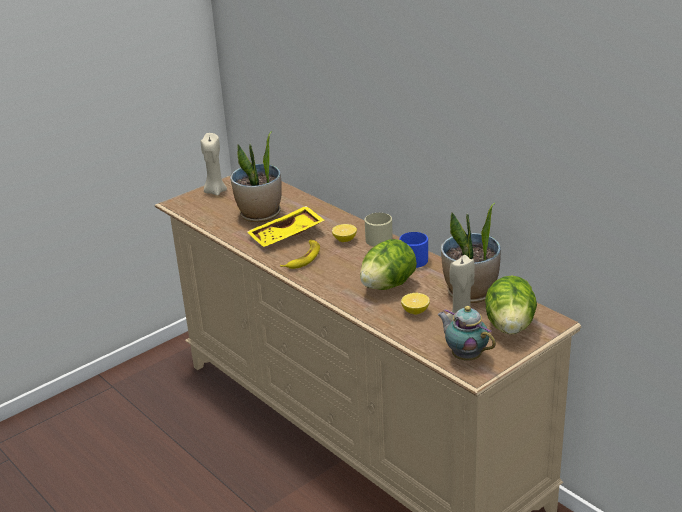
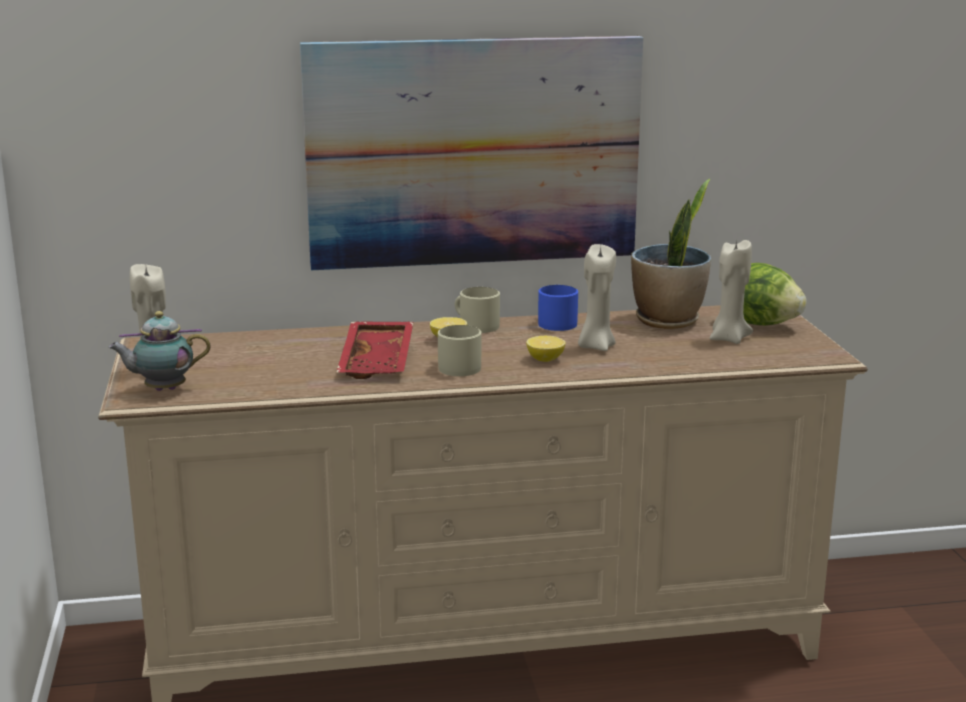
camera: 60 degrees left, 10 degrees down
potted plant [230,131,282,222] -> none
yellow tray [247,206,325,247] -> red tray [336,321,413,379]
banana [280,240,320,269] -> beige mug [438,325,481,376]
lettuce [360,239,417,290] -> beige candle [578,244,616,351]
lemon [401,293,430,315] -> lemon moved to [526,336,566,362]
teapot [437,306,496,361] -> teapot moved to [108,311,211,391]
none -> picture [300,36,643,270]

